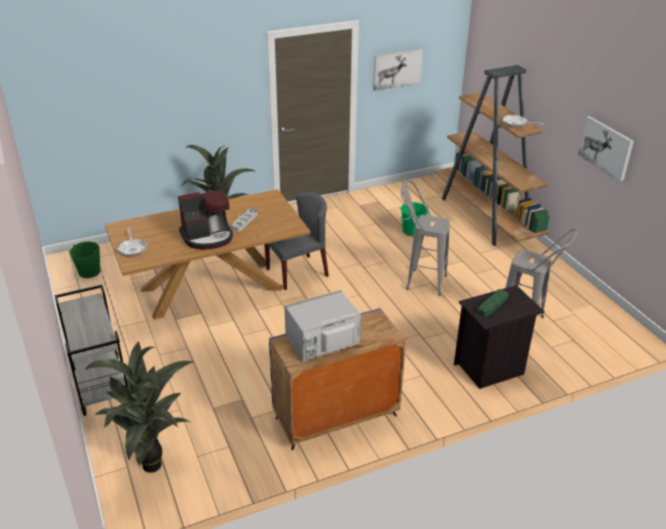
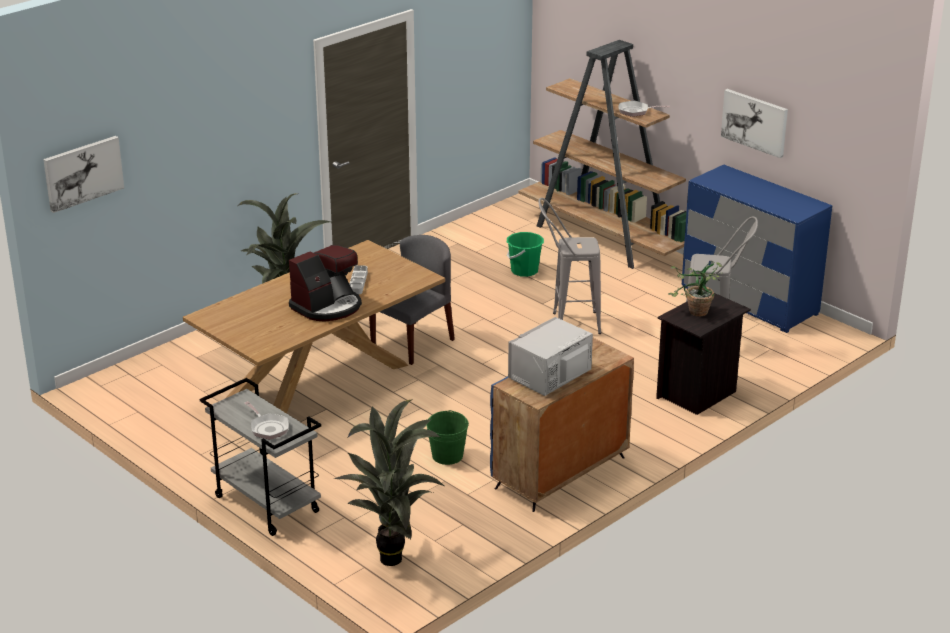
camera: 20 degrees left, 5 degrees down
green bucket [70,242,100,278] -> green bucket moved to [426,410,469,465]
frying pan [117,228,147,257] -> frying pan moved to [244,401,289,440]
picture [373,49,423,91] -> picture moved to [43,136,124,213]
green tray [477,289,509,317] -> potted plant [668,261,723,316]
none -> blue dresser [682,165,832,333]

